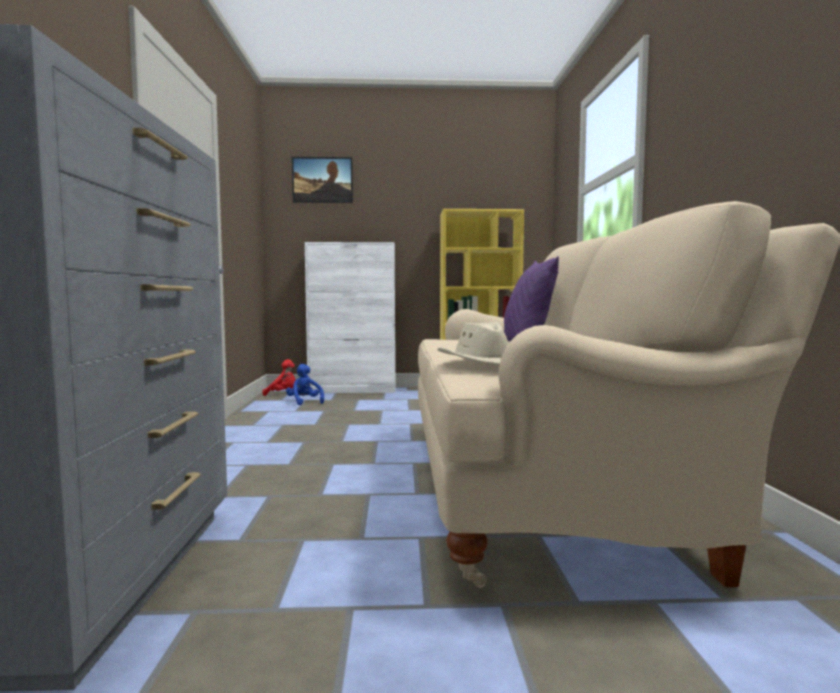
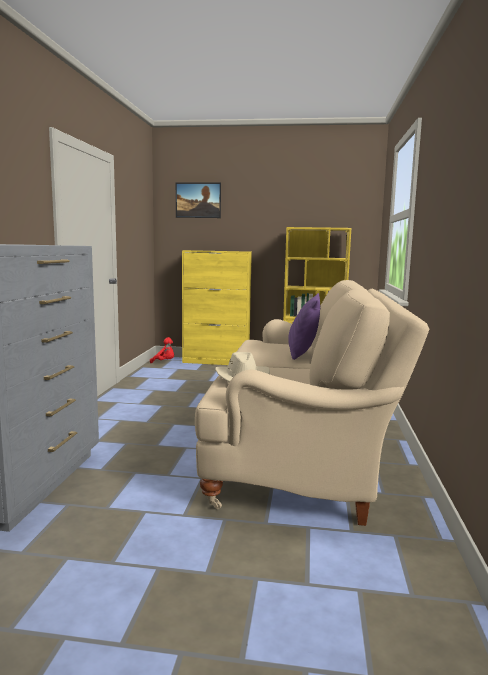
camera: 10 degrees right, 5 degrees up
blue plush toy [286,364,324,405] -> none
white cabinet [305,242,395,393] -> yellow cabinet [182,250,252,365]

